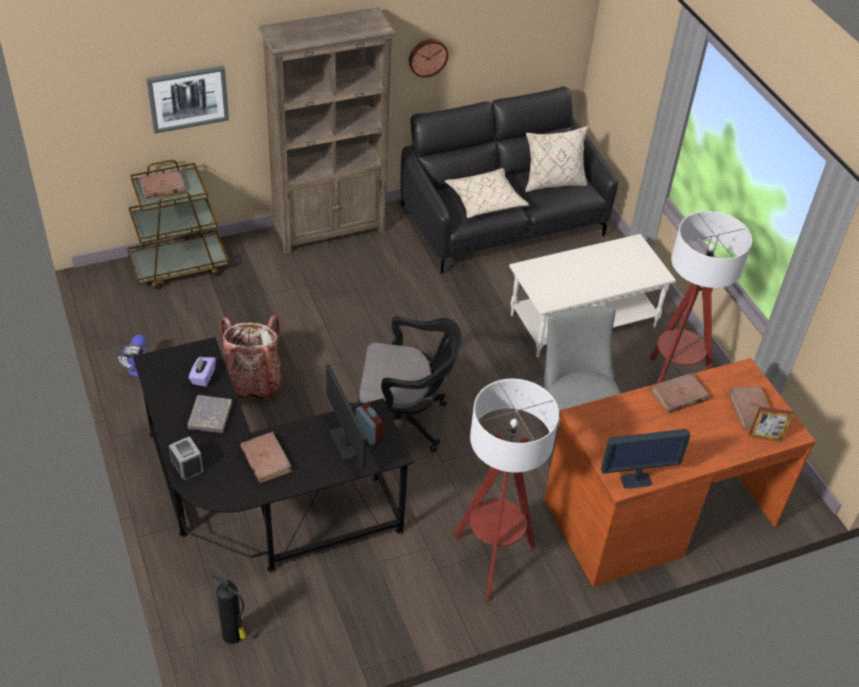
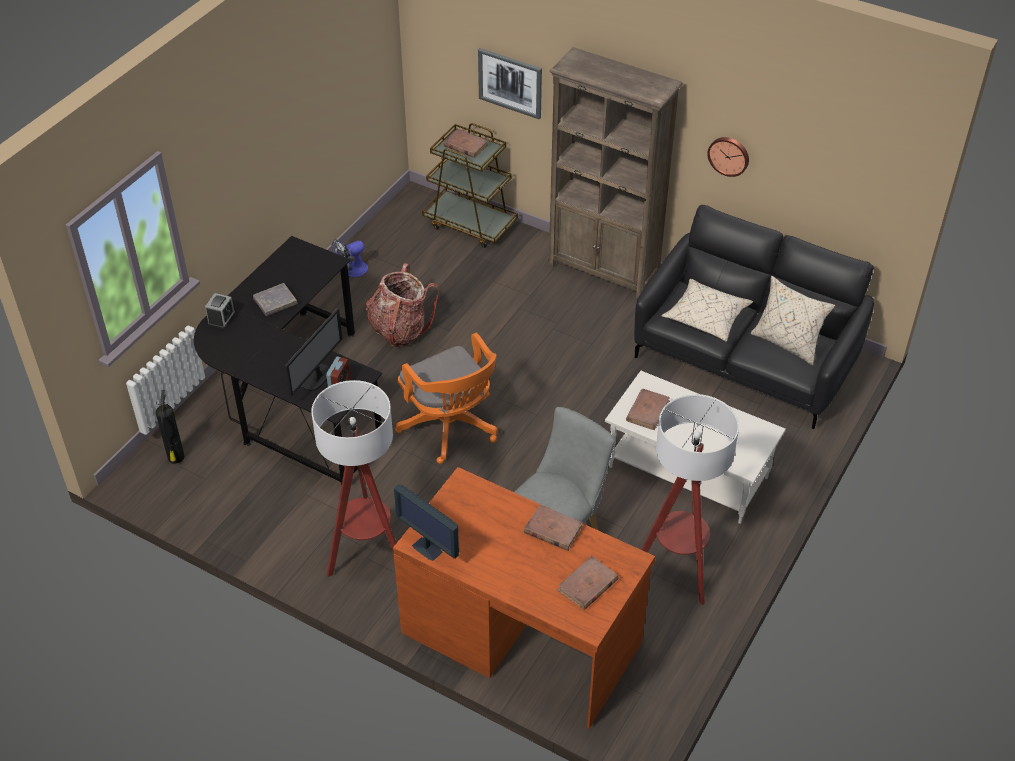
camera: 55 degrees right, 0 degrees up
purple tissue box [189,357,216,387] -> none
brown book [240,432,292,483] -> brown book moved to [626,388,670,430]
black office chair [349,316,462,453] -> orange office chair [395,333,498,464]
picture frame [749,407,793,441] -> none

